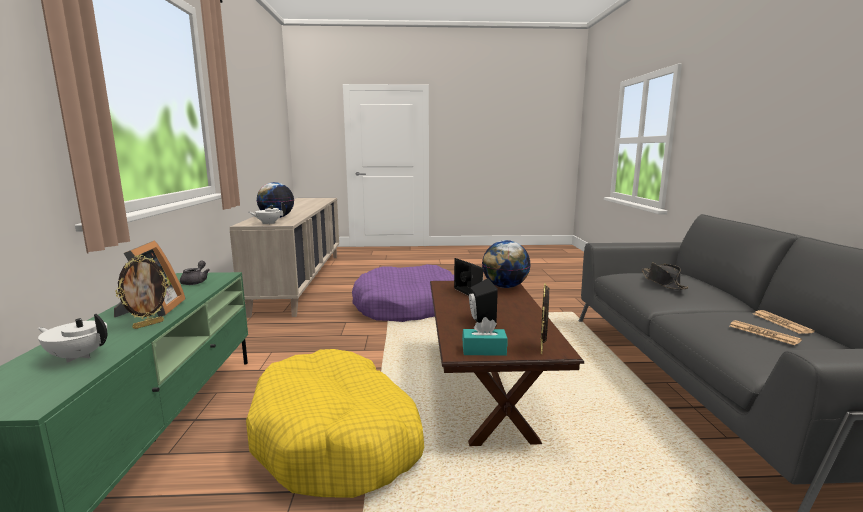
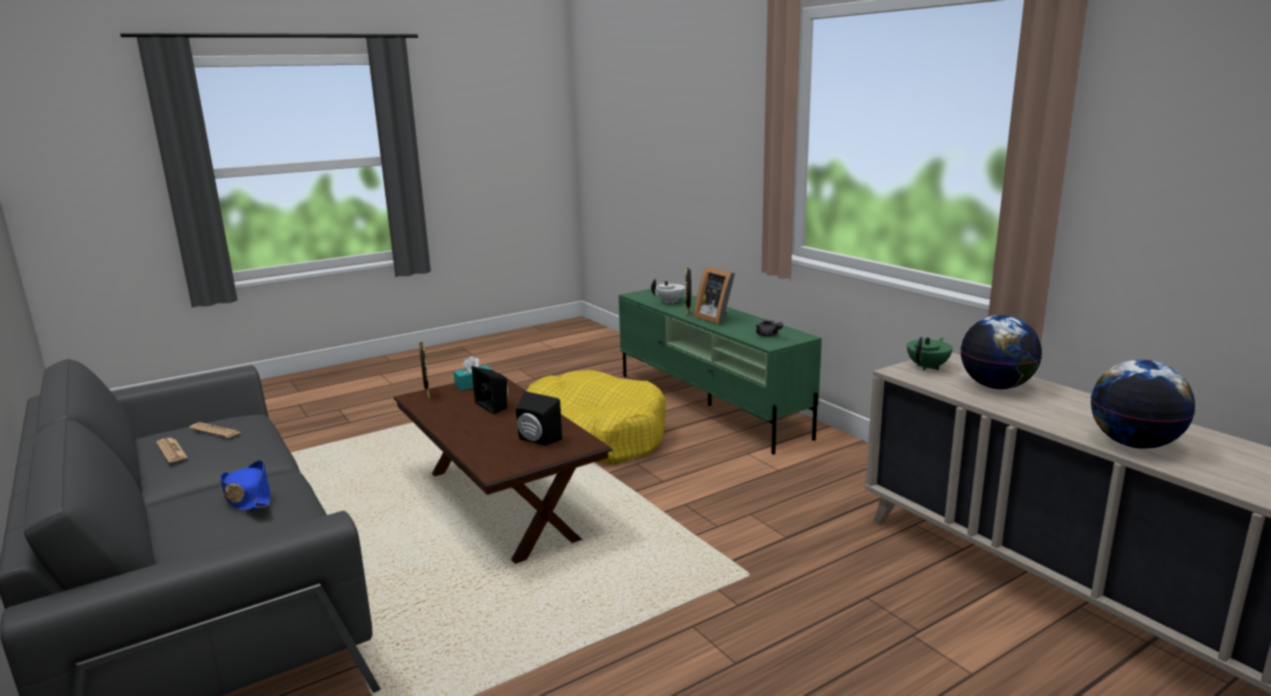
camera: 150 degrees right, 5 degrees up
white teapot [249,202,286,225] -> green teapot [907,337,953,370]
purple dog bed [352,264,454,322] -> none
globe [482,240,531,288] -> globe moved to [1091,359,1195,449]
black hat [642,263,688,290] -> blue hat [220,460,270,511]

